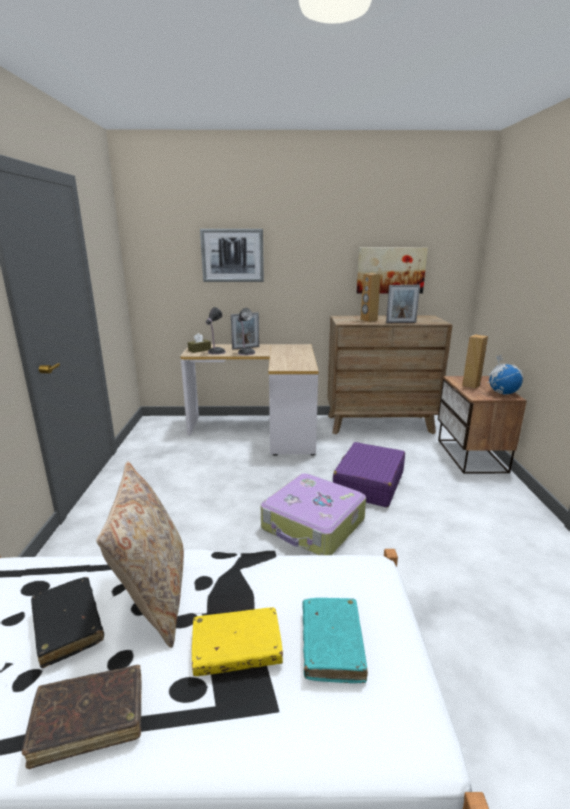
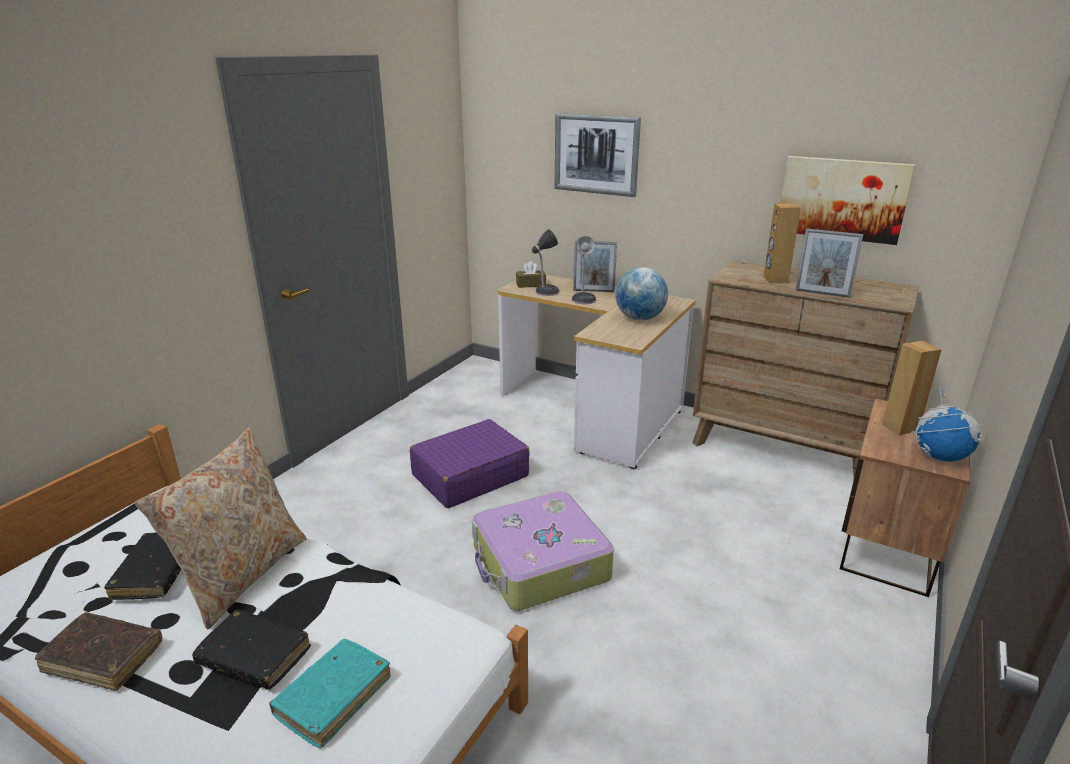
camera: 30 degrees right, 5 degrees up
yellow book [192,607,283,676] -> black book [192,609,311,690]
purple suitcase [333,442,405,507] -> purple suitcase moved to [410,419,530,508]
none -> globe [615,267,668,321]

